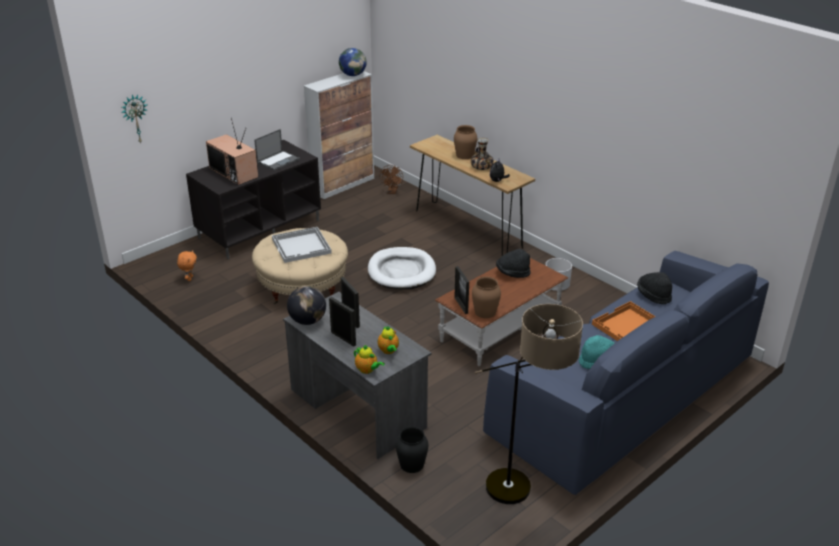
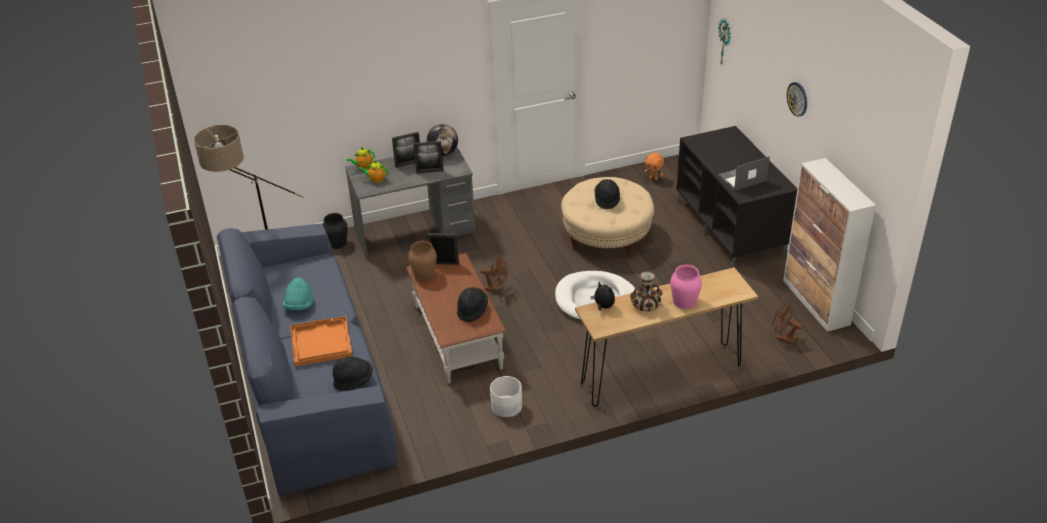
camera: 115 degrees right, 5 degrees up
television [206,117,258,185] -> none
laptop [254,129,300,171] -> laptop turned 90 degrees clockwise [718,157,770,191]
white tray [272,227,332,263] -> black hat [594,179,620,209]
globe [339,48,367,76] -> none
brown vase [454,125,477,159] -> pink vase [670,265,702,309]
none -> brown fan [481,257,508,293]
none -> wall clock [787,82,807,117]

